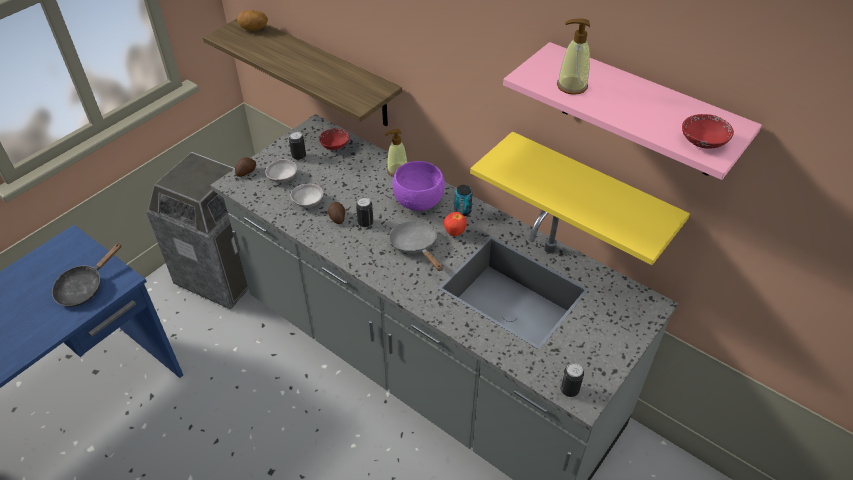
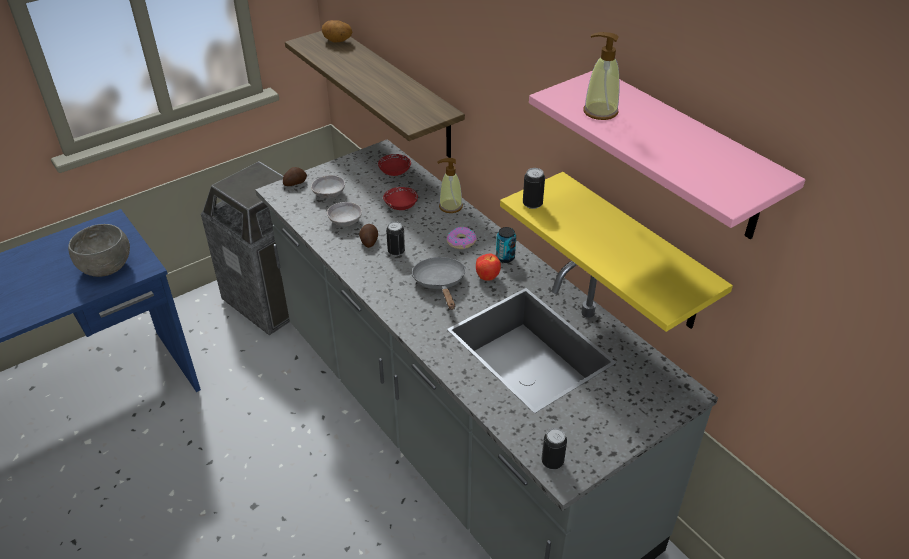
camera: 15 degrees right, 5 degrees down
black frying pan [52,243,121,307] -> grey bowl [68,224,130,277]
can [289,131,306,160] -> can moved to [523,168,545,209]
purple bowl [392,161,445,211] -> donut [447,227,477,249]
red bowl [682,114,734,148] -> red bowl moved to [383,187,418,210]

